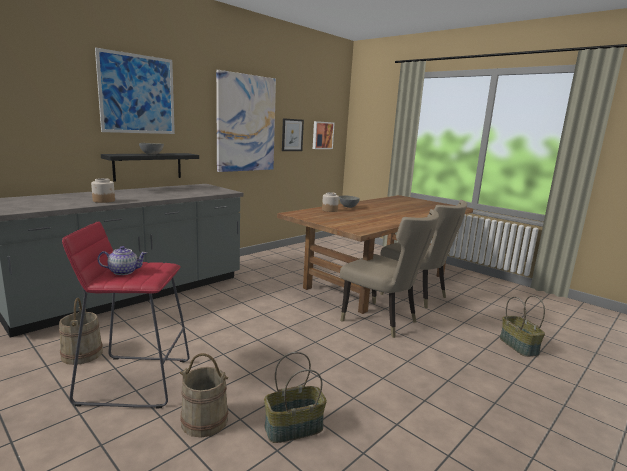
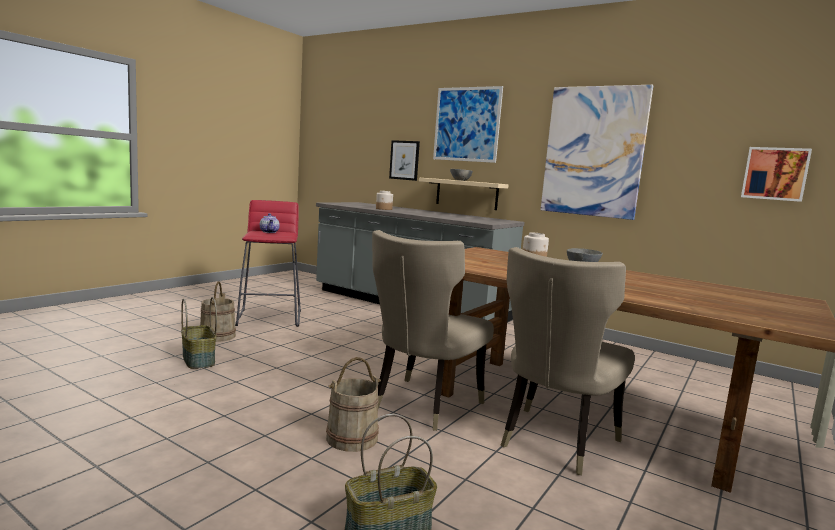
camera: 80 degrees right, 5 degrees down
beige bucket [59,298,103,365] -> beige bucket moved to [326,357,381,452]
black shelf [101,153,199,182] -> beige shelf [419,178,509,210]
picture [282,118,304,151] -> picture moved to [389,140,420,181]

